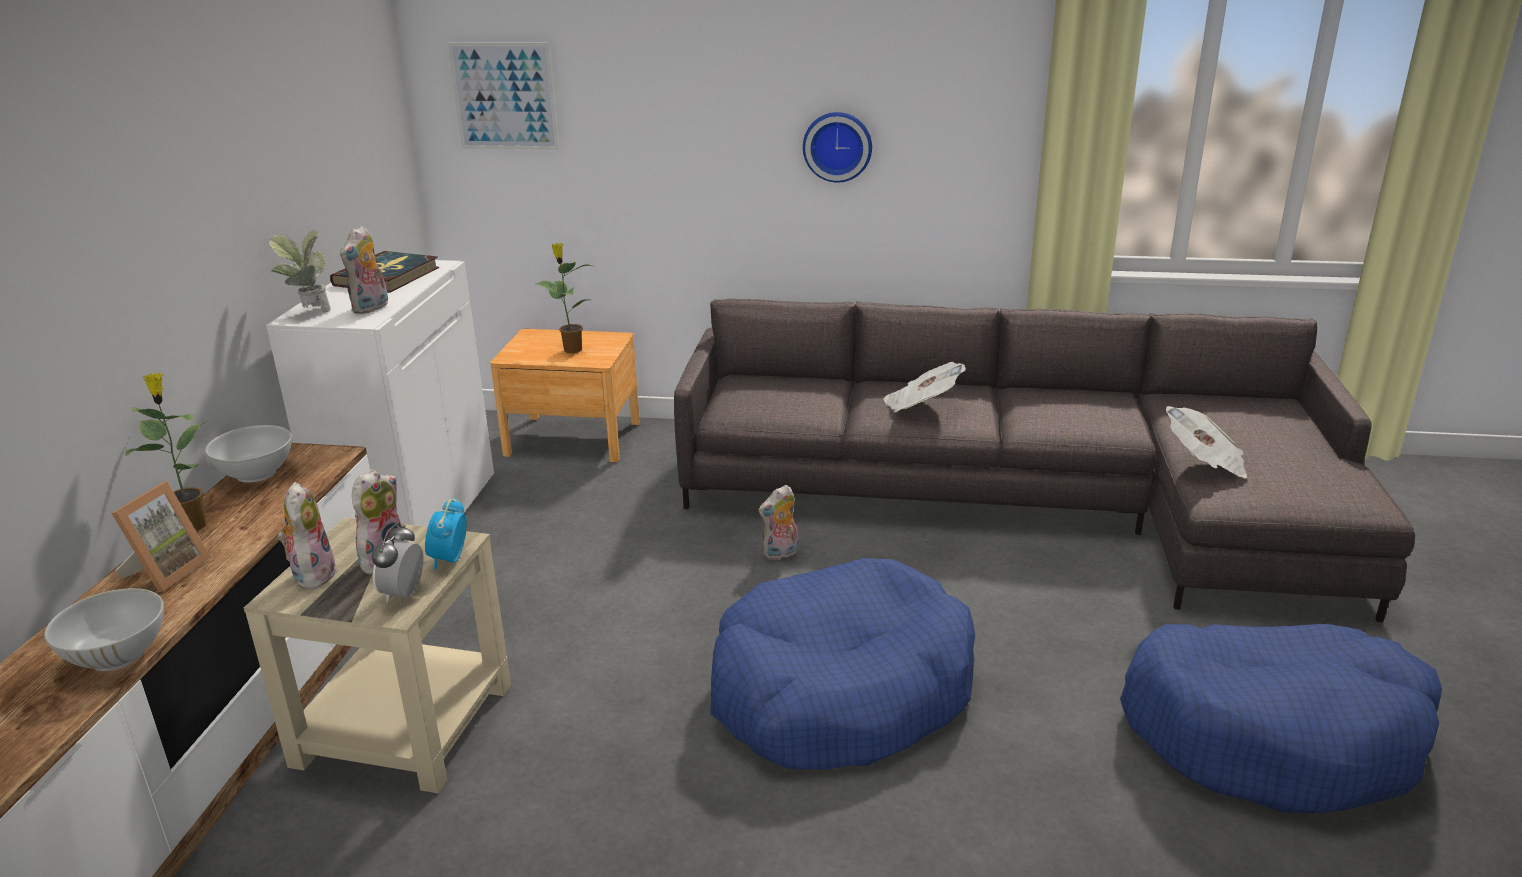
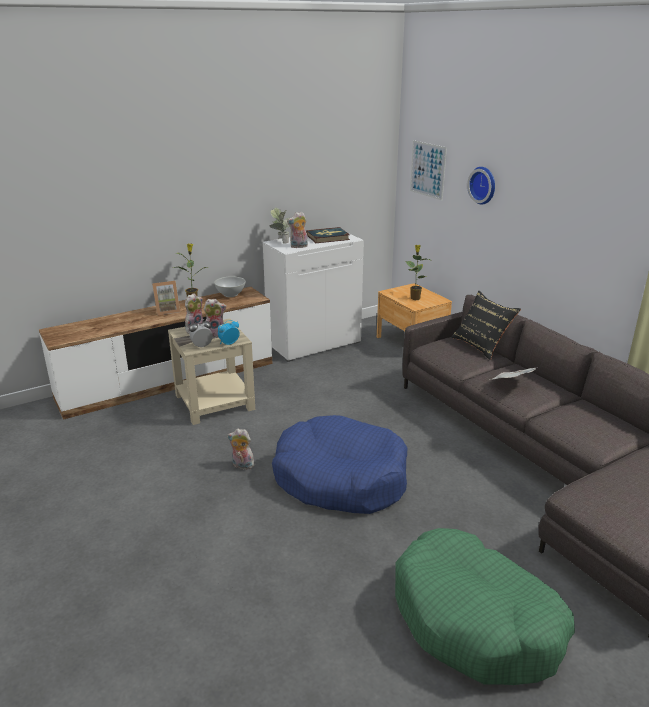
camera: 50 degrees right, 0 degrees up
white bowl [44,588,164,671] -> none
plush toy [758,485,799,560] -> plush toy moved to [227,429,254,470]
wall clock [803,112,872,183] -> wall clock moved to [467,167,495,205]
blue dog bed [1120,624,1442,813] -> green dog bed [395,528,575,685]
newspaper [1166,406,1247,478] -> none
none -> black pillow [451,291,521,360]

